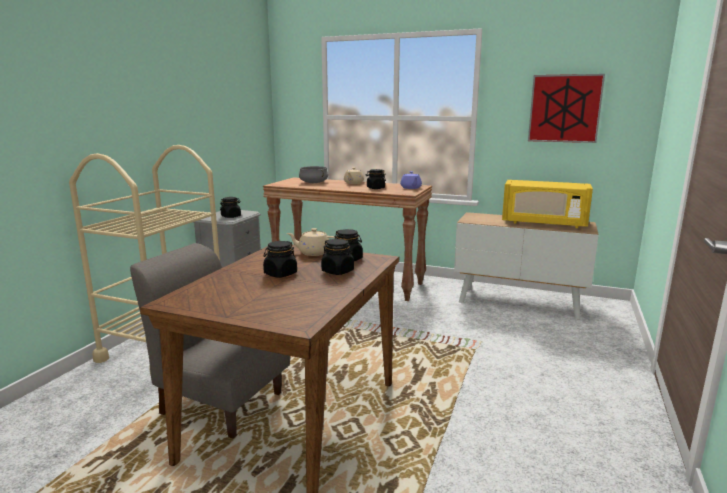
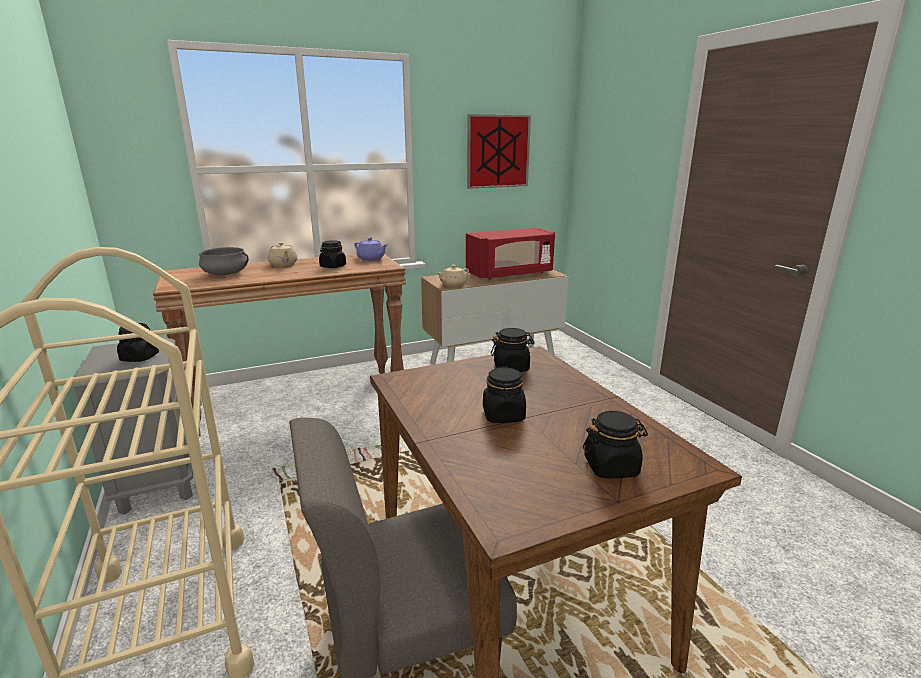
camera: 45 degrees left, 5 degrees up
beige teapot [287,228,337,256] -> beige teapot moved to [436,265,469,287]
black jar [321,239,354,275] -> black jar moved to [583,411,648,478]
yellow microwave [502,180,593,228] -> red microwave [466,228,555,280]

